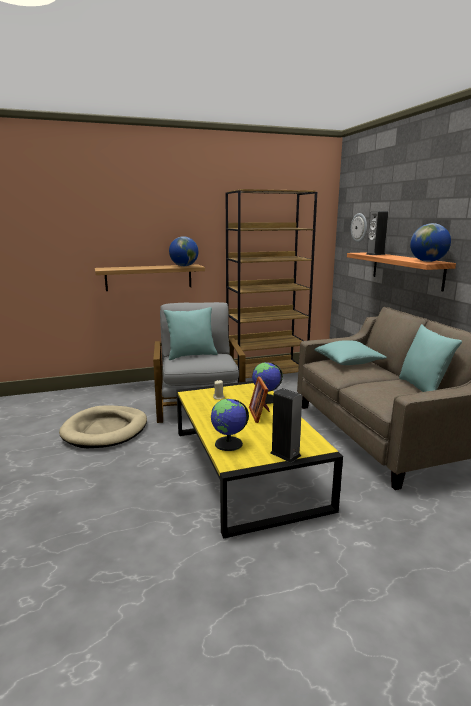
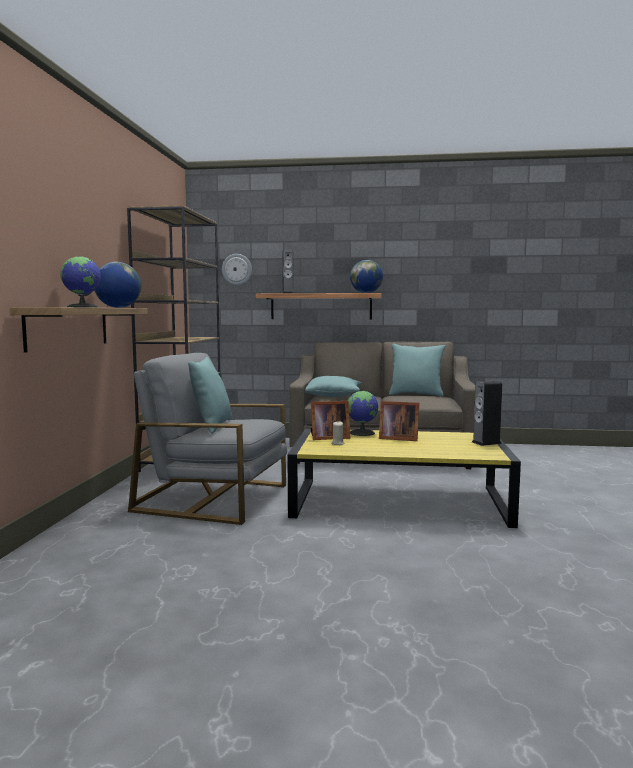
camera: 65 degrees left, 10 degrees down
beige dog bed [59,405,147,448] -> none
globe [211,399,249,451] -> globe moved to [60,256,101,308]
none -> picture frame [310,401,350,440]

